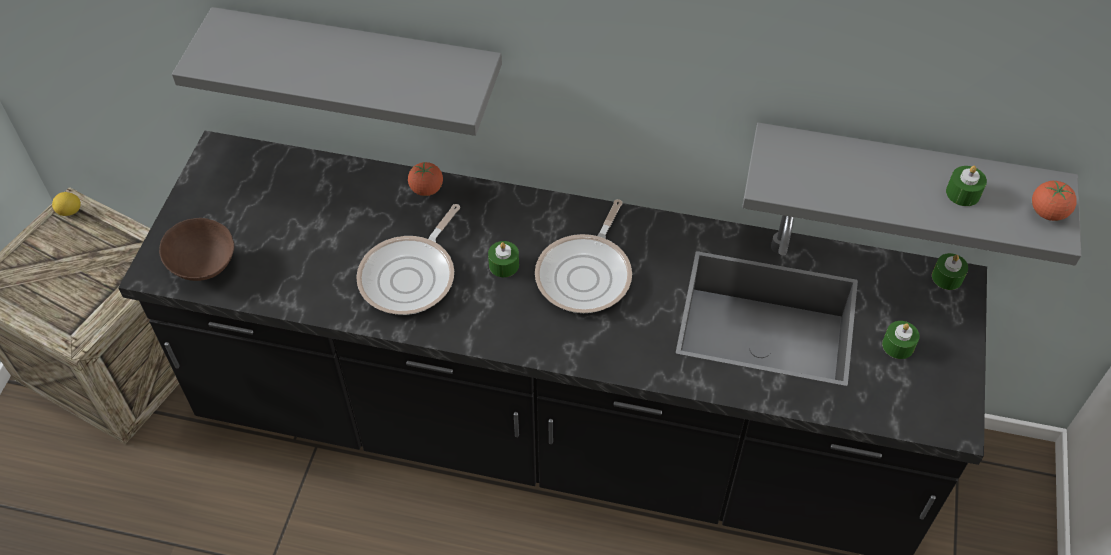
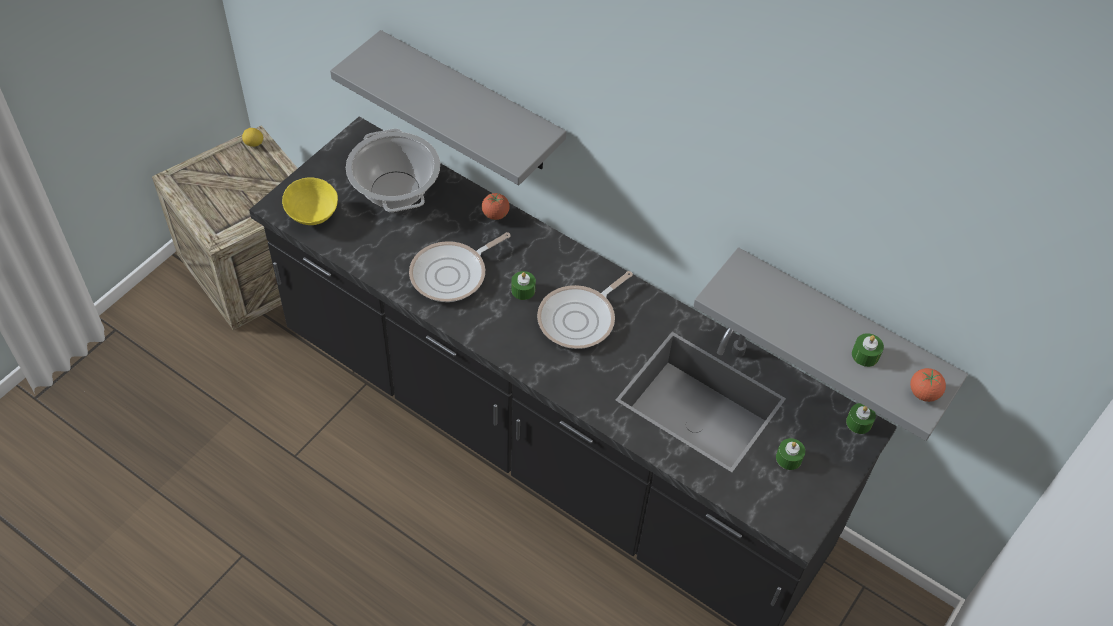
camera: 20 degrees right, 0 degrees up
brown bowl [159,218,234,281] -> yellow bowl [282,178,338,225]
none -> cooking pot [346,129,440,212]

